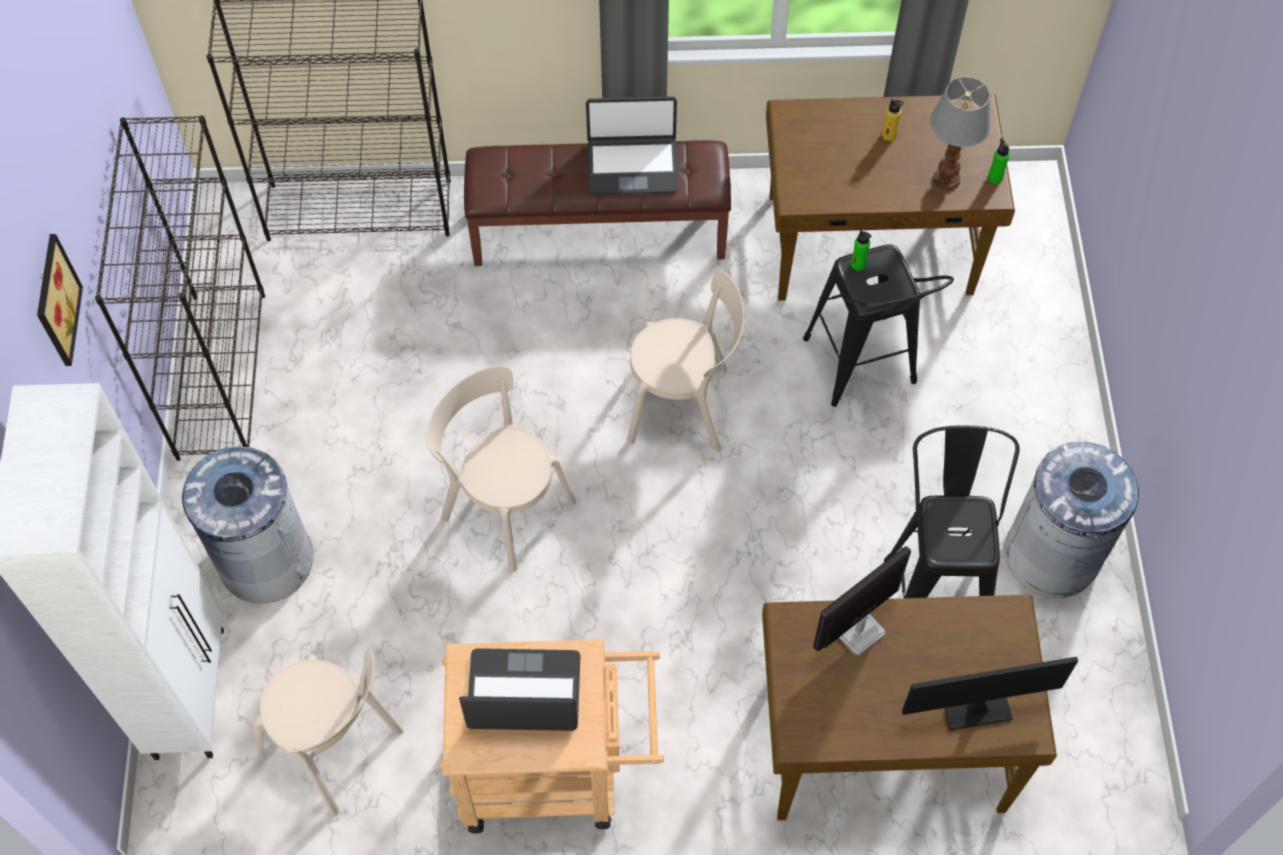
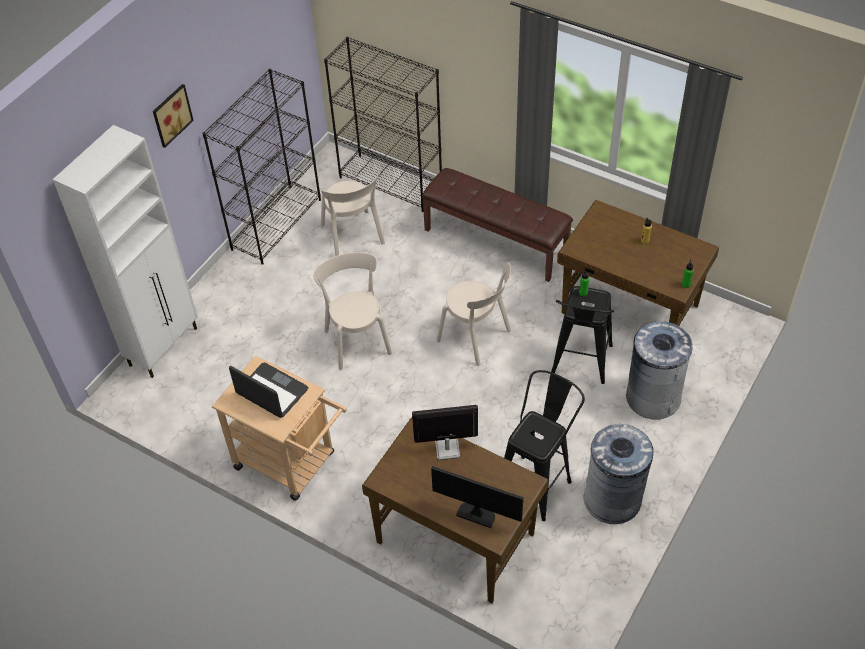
camera: 35 degrees right, 10 degrees down
grey trash can [182,446,314,604] -> grey trash can moved to [626,321,693,420]
beige chair [253,649,404,816] -> beige chair moved to [321,174,385,256]
laptop [586,96,679,195] -> none
table lamp [930,76,991,191] -> none

